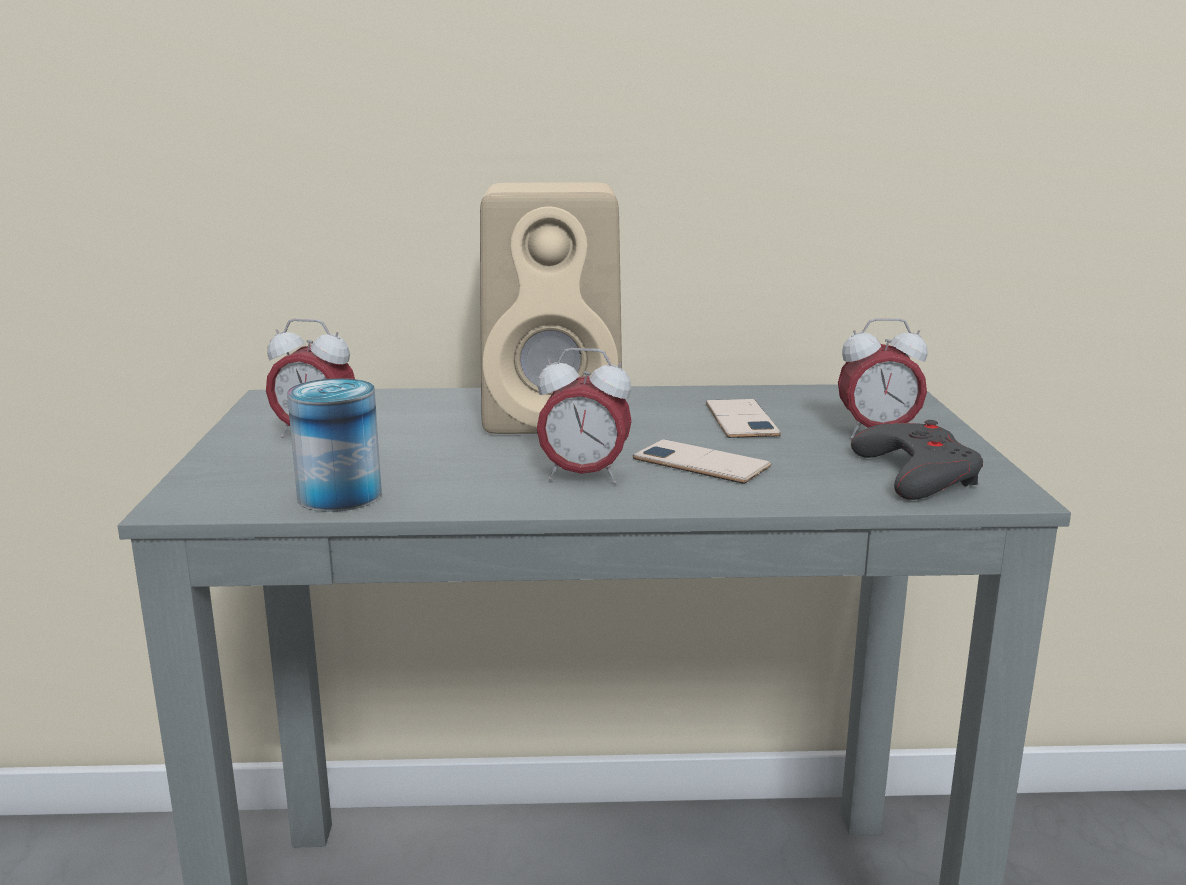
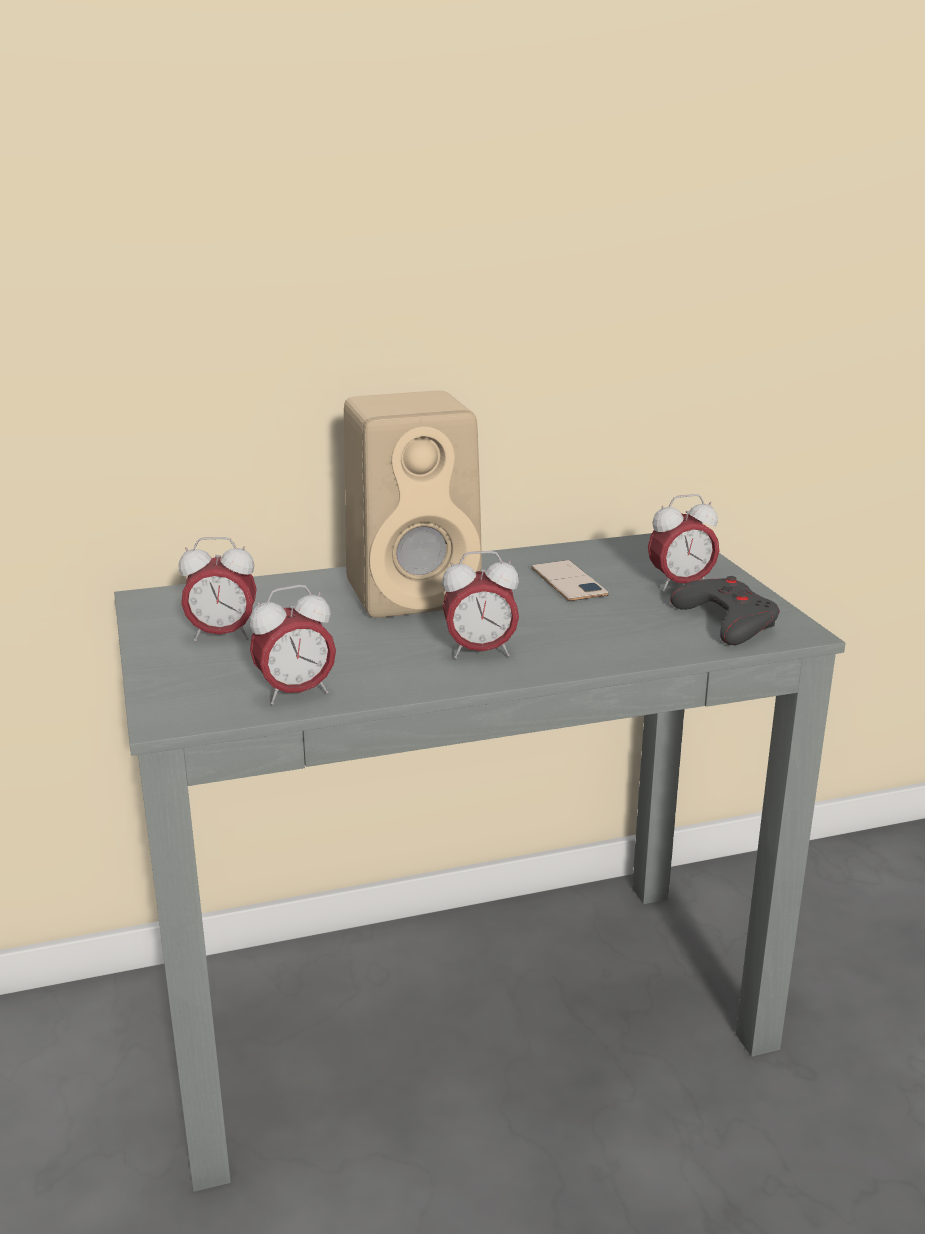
camera: 15 degrees left, 5 degrees up
can [287,378,382,512] -> alarm clock [249,585,336,705]
phone [633,439,771,483] -> none

